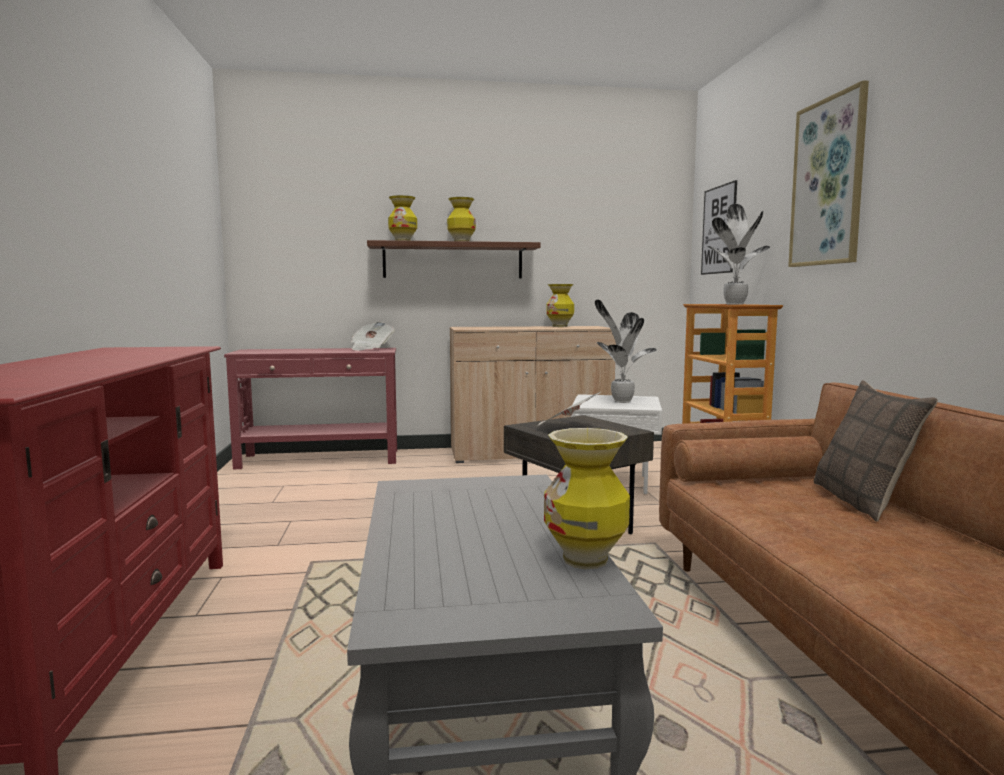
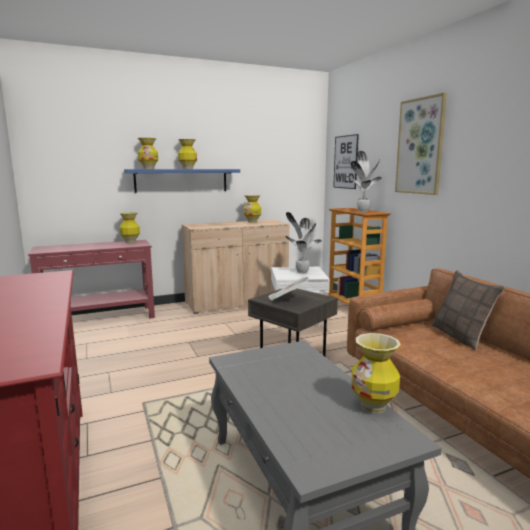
camera: 15 degrees left, 5 degrees up
newspaper [351,322,395,351] -> vase [119,212,140,243]
brown shelf [367,240,540,278] -> blue shelf [124,169,240,193]

